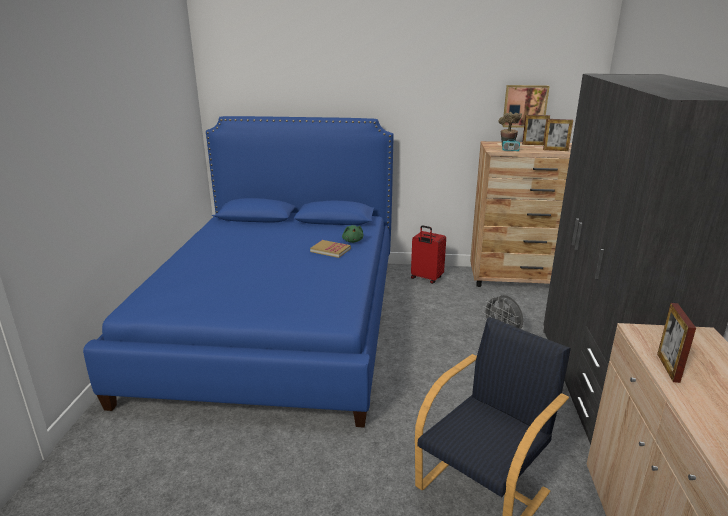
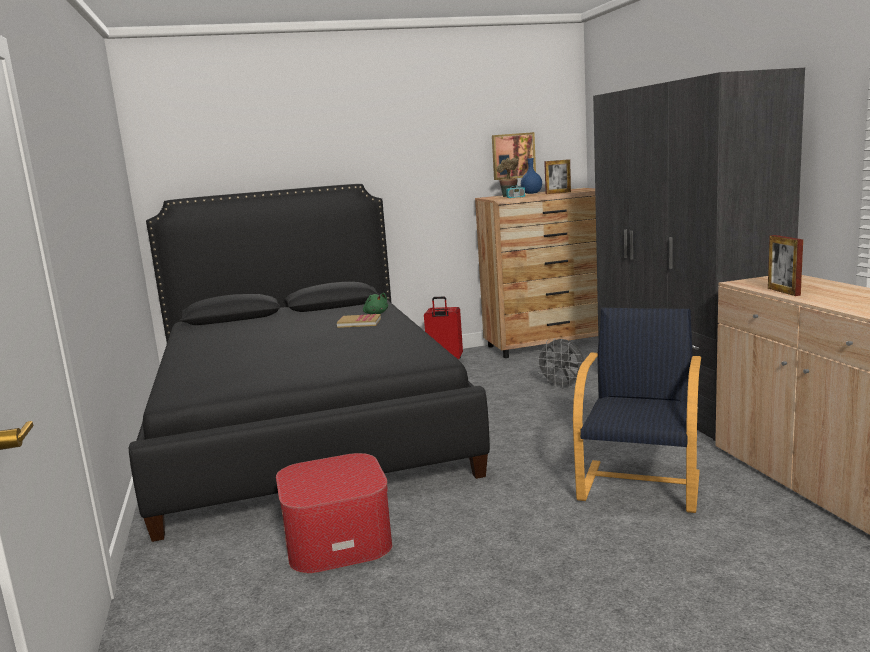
camera: 20 degrees left, 10 degrees down
blue bed [83,116,394,428] -> black bed [129,184,490,542]
picture frame [522,115,550,145] -> blue bottle [521,155,542,194]
none -> ottoman [276,453,392,573]

